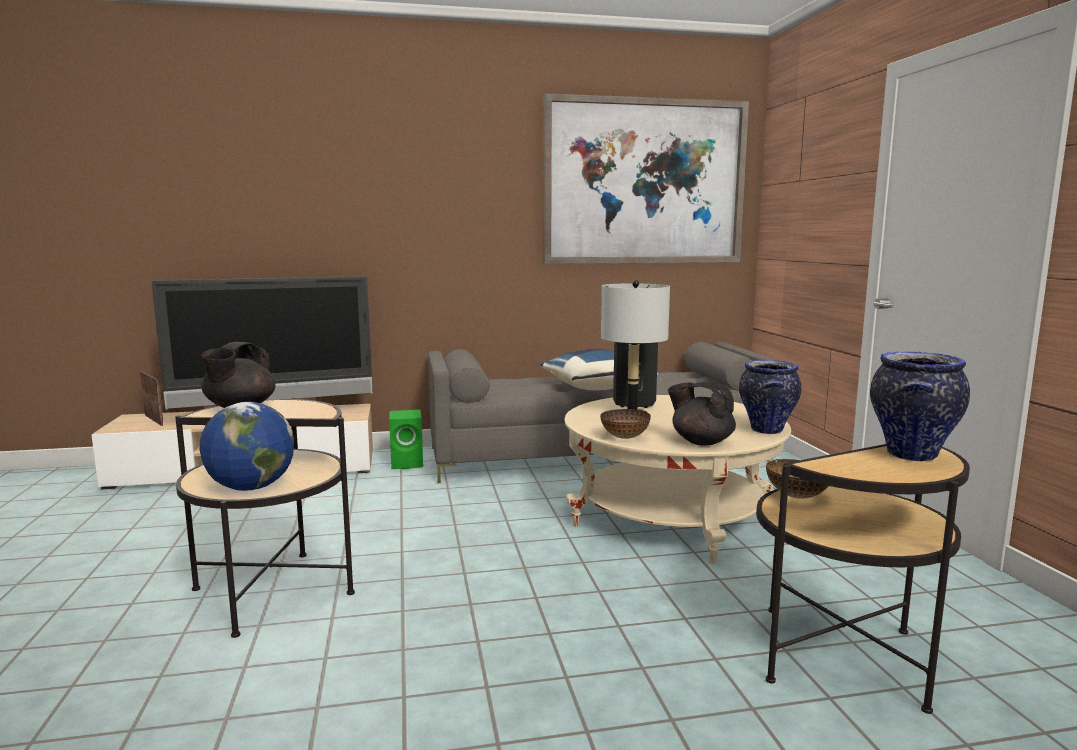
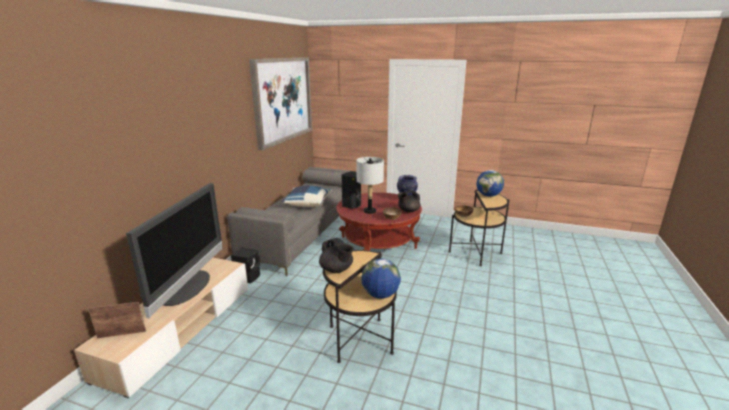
camera: 60 degrees left, 10 degrees up
green speaker [389,410,423,469] -> black speaker [231,247,260,284]
beige coffee table [564,395,791,563] -> red coffee table [336,192,422,251]
vase [870,352,970,461] -> globe [477,170,504,197]

